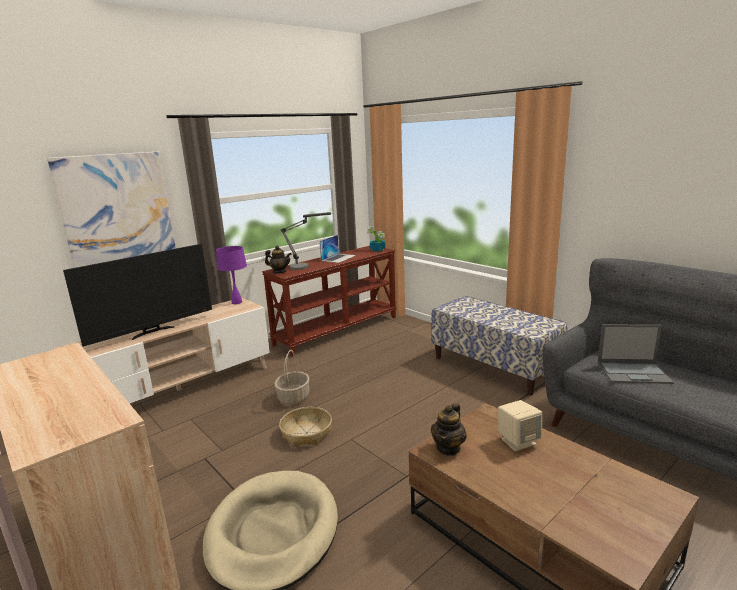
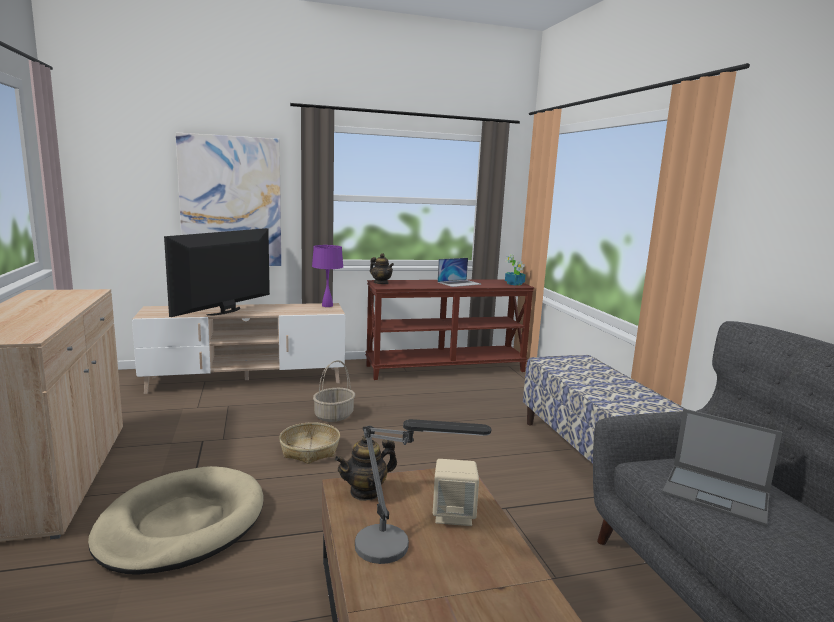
camera: 25 degrees right, 5 degrees down
television [63,244,212,347] -> television turned 135 degrees clockwise [164,228,270,317]
table lamp [281,212,331,270] -> table lamp moved to [355,419,491,564]

